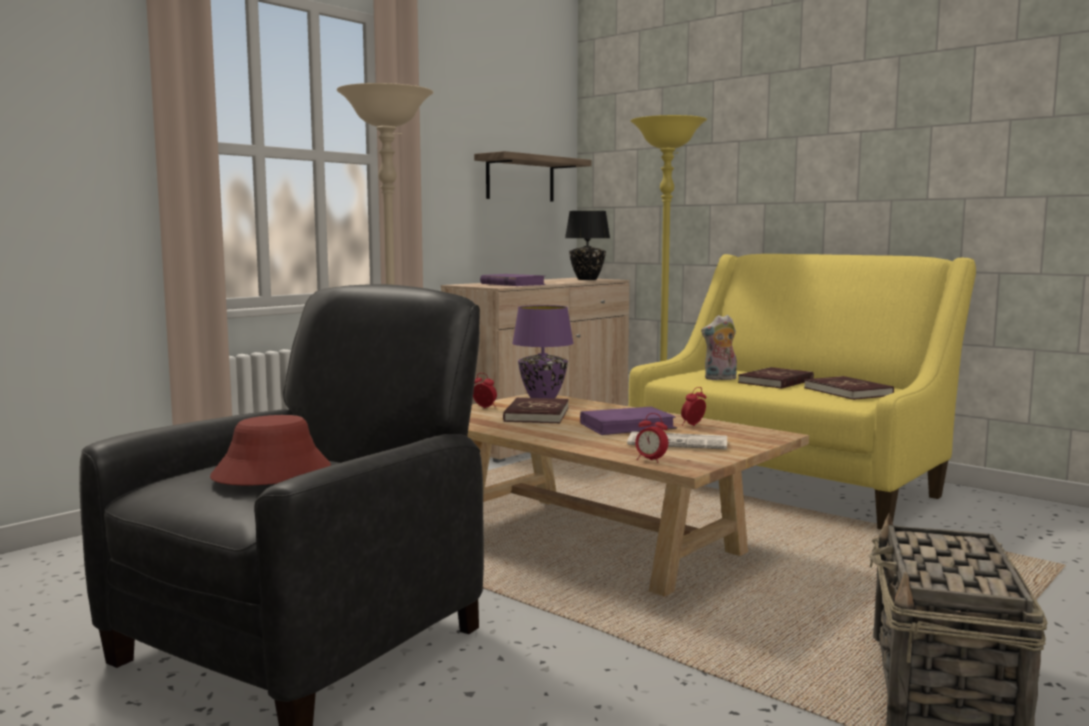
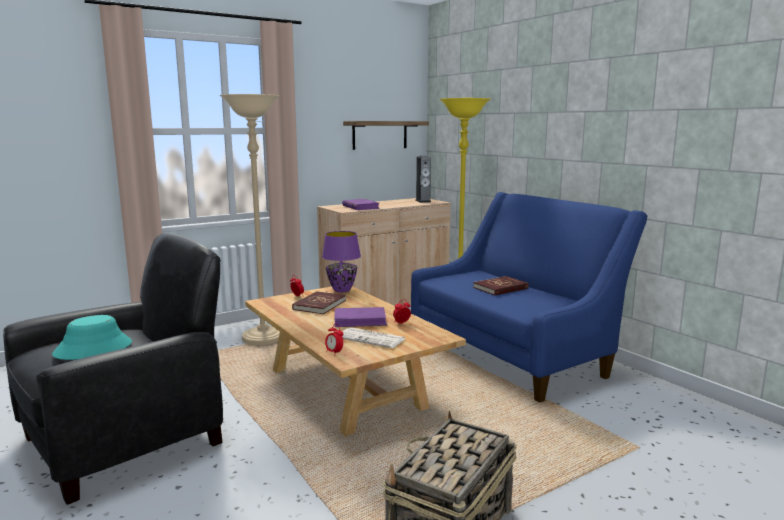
camera: 15 degrees right, 5 degrees up
red hat [210,415,331,485] -> turquoise hat [52,315,132,360]
black table lamp [565,211,610,280] -> speaker [415,156,431,203]
yellow sofa [628,254,976,530] -> blue sofa [411,192,647,403]
plush toy [701,315,737,380] -> none
red book [804,376,894,400] -> none

